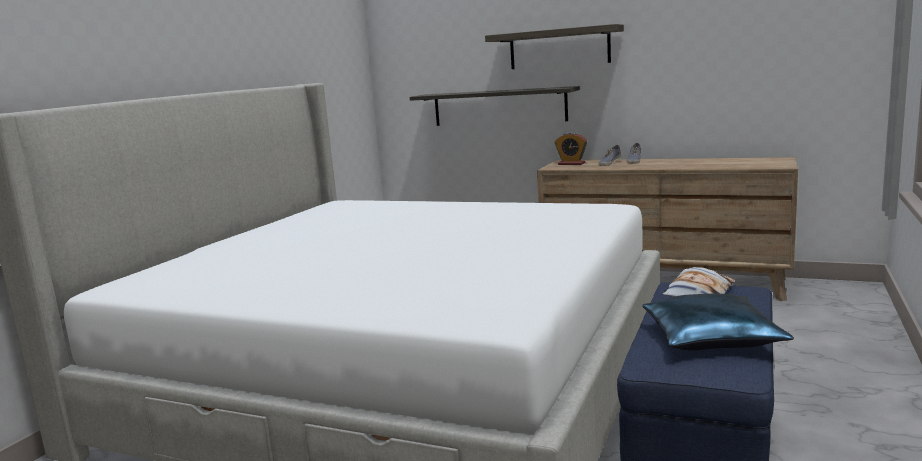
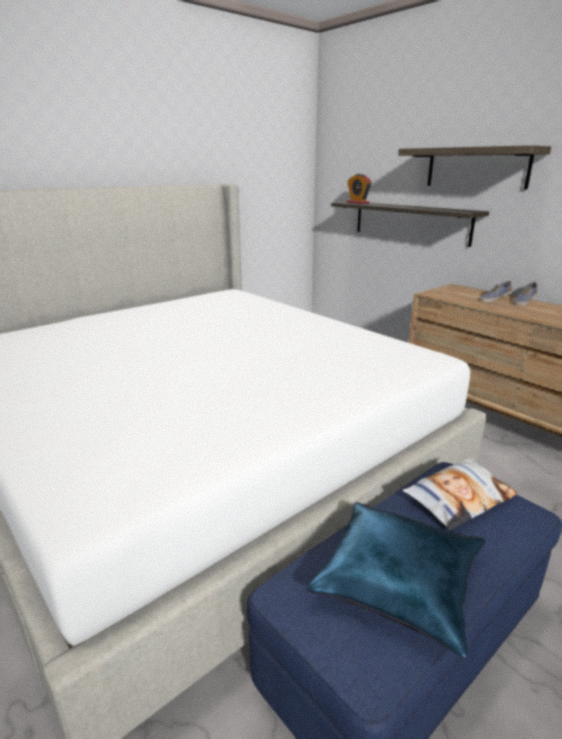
camera: 25 degrees right, 10 degrees up
alarm clock [555,132,587,165] -> alarm clock moved to [347,174,372,204]

